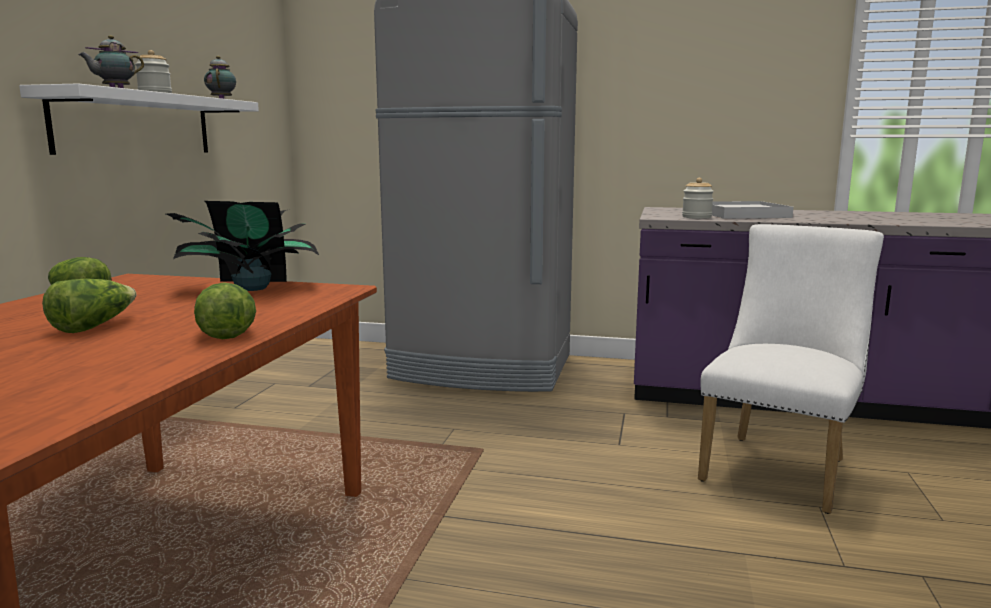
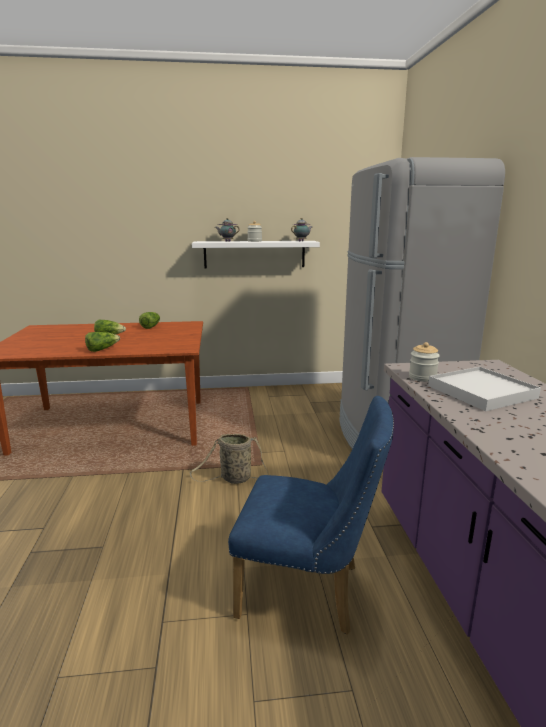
camera: 70 degrees right, 5 degrees up
potted plant [166,201,319,291] -> none
white chair [698,224,884,514] -> blue chair [228,396,394,635]
none -> basket [189,434,268,484]

